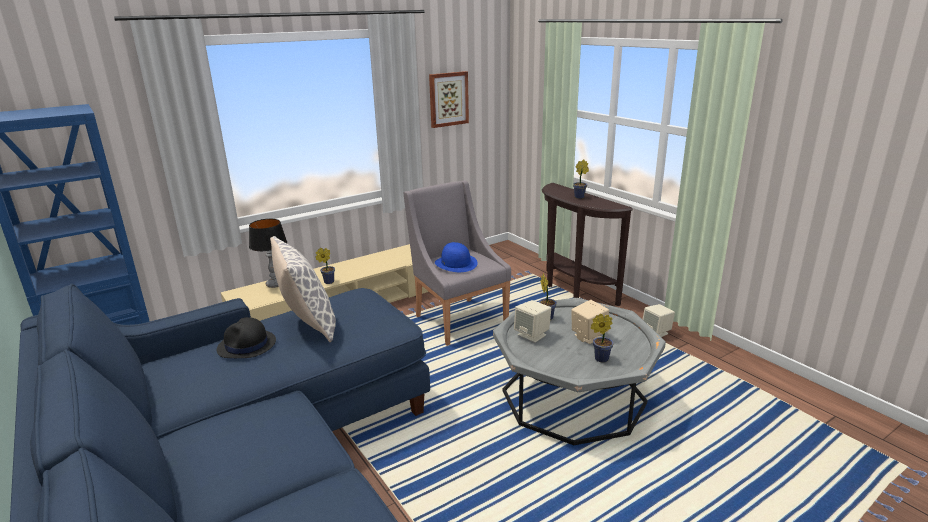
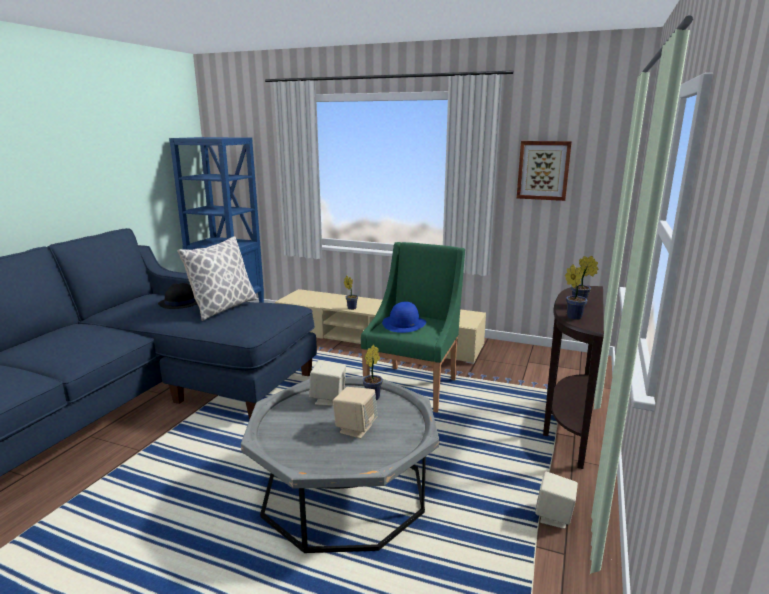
camera: 55 degrees right, 5 degrees down
table lamp [249,219,287,288] -> none
grey armchair [404,181,511,346] -> green armchair [361,242,465,413]
potted plant [591,314,613,363] -> potted plant moved to [565,265,588,320]

